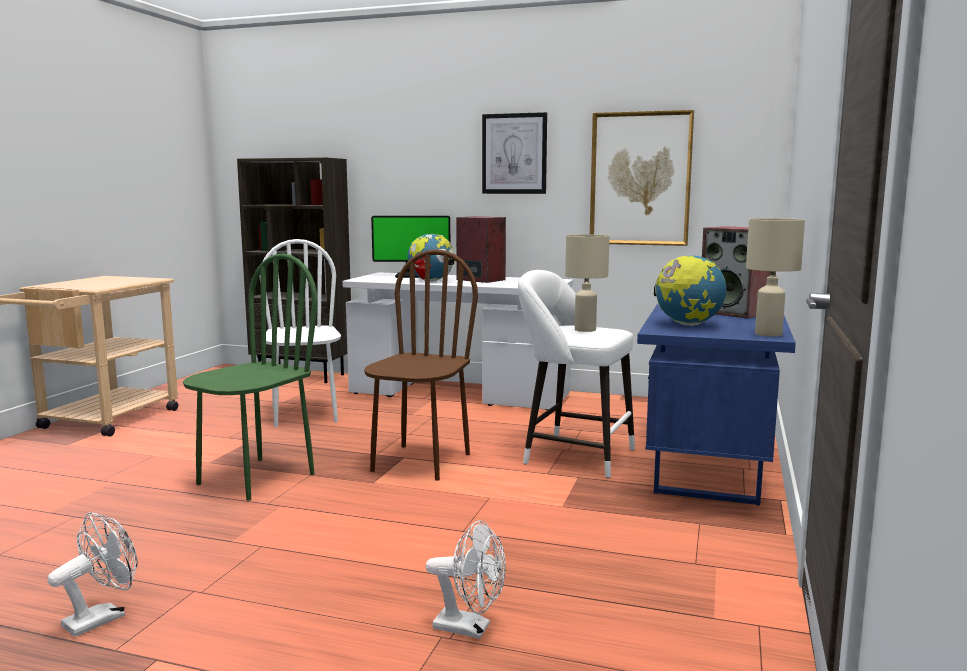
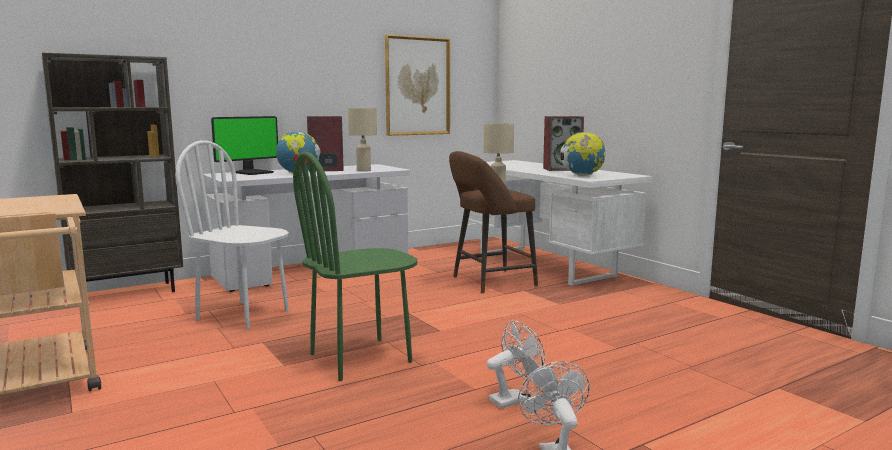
camera: 50 degrees left, 0 degrees up
green chair [183,253,318,501] -> green chair turned 105 degrees counterclockwise [293,151,417,381]
brown chair [364,249,478,481] -> none
white fan [426,520,505,639] -> white fan moved to [487,320,545,409]
picture [482,112,547,194] -> none
white stool [518,270,635,478] -> brown stool [449,151,538,294]
blue desk [637,303,796,506] -> white desk [468,160,653,286]
beige table lamp [746,218,805,337] -> beige table lamp moved to [348,108,377,172]

